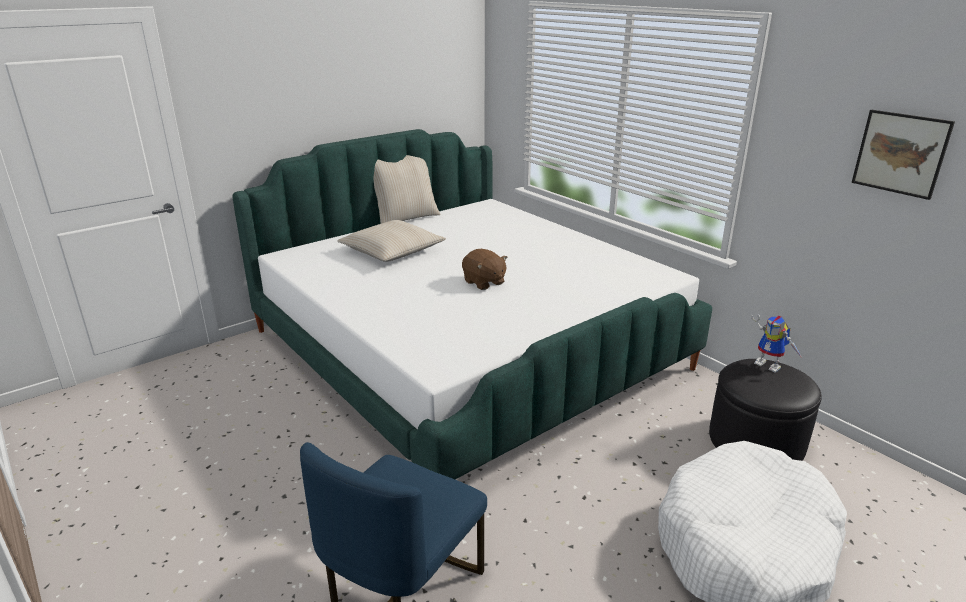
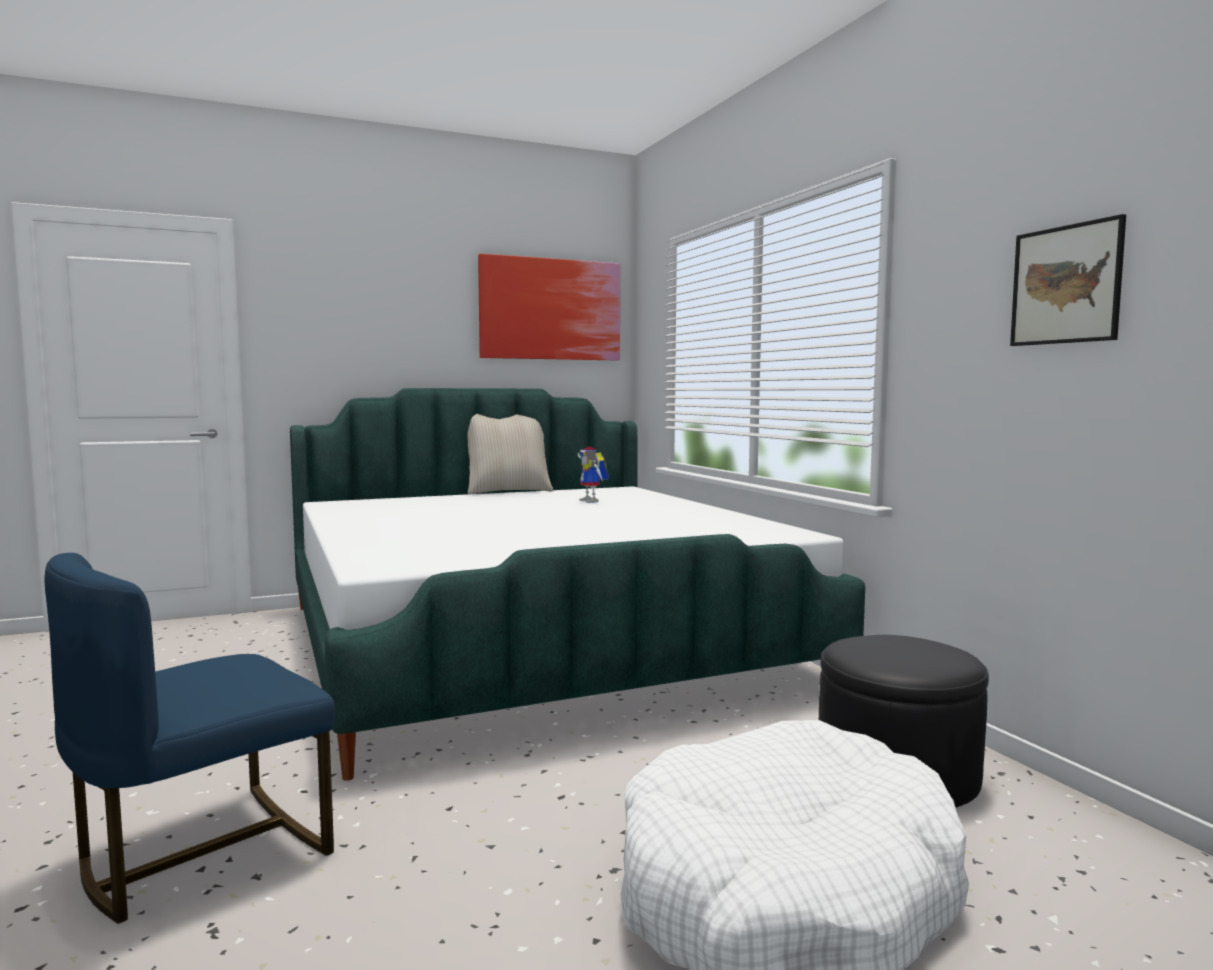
camera: 15 degrees right, 20 degrees down
beige pillow [337,220,446,262] -> none
brown plush toy [462,249,507,290] -> none
toy robot [751,314,802,372] -> toy robot moved to [578,446,609,503]
none -> picture [478,254,620,361]

